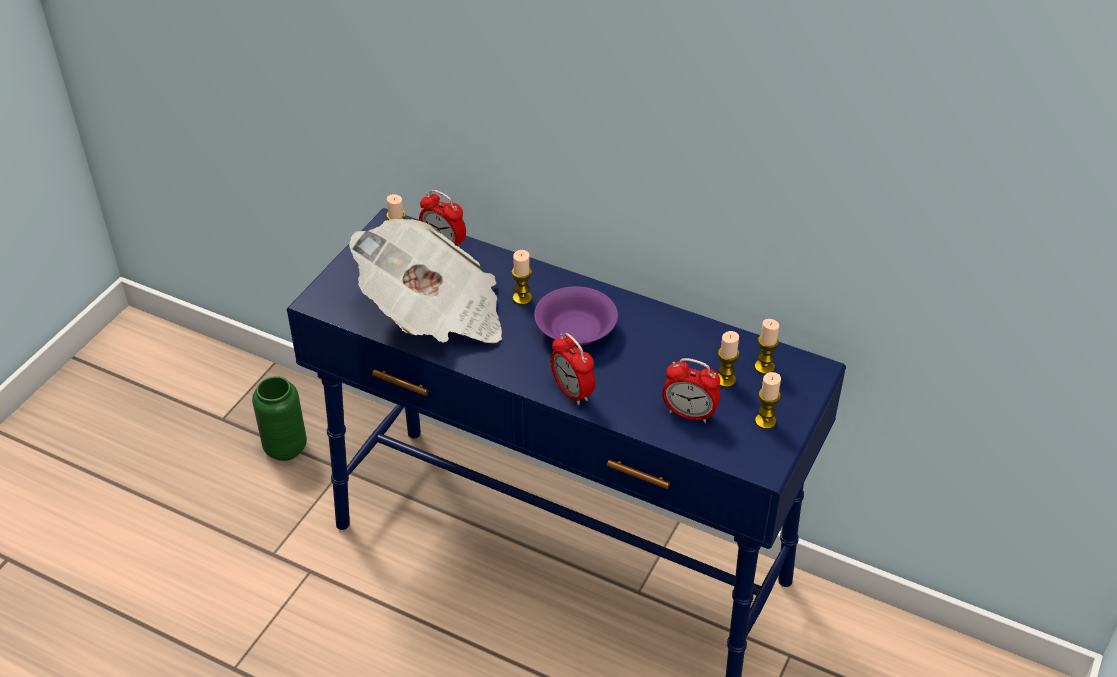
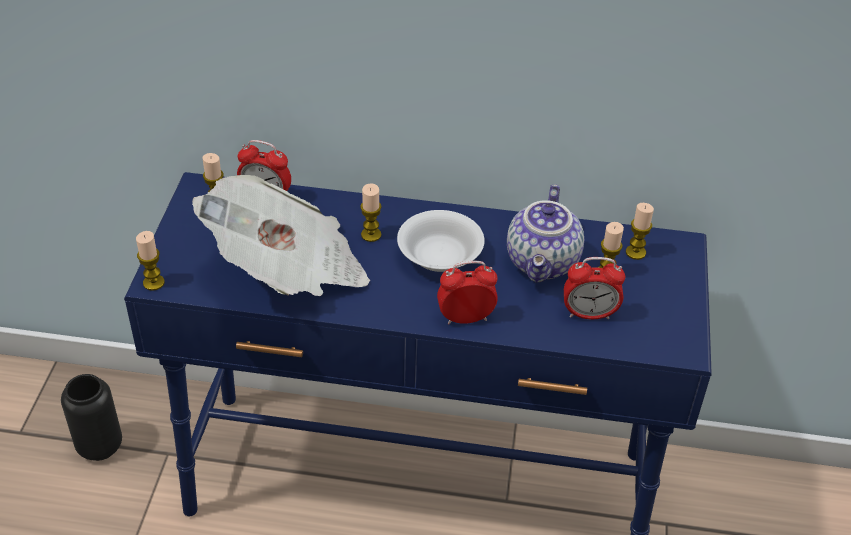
camera: 20 degrees left, 0 degrees up
green vase [252,376,307,461] -> black vase [61,374,122,461]
purple bowl [534,286,618,346] -> white bowl [397,210,485,272]
alarm clock [550,333,595,405] -> alarm clock turned 135 degrees clockwise [437,261,498,324]
candle [755,372,781,429] -> candle moved to [136,231,165,291]
none -> teapot [507,184,584,282]

